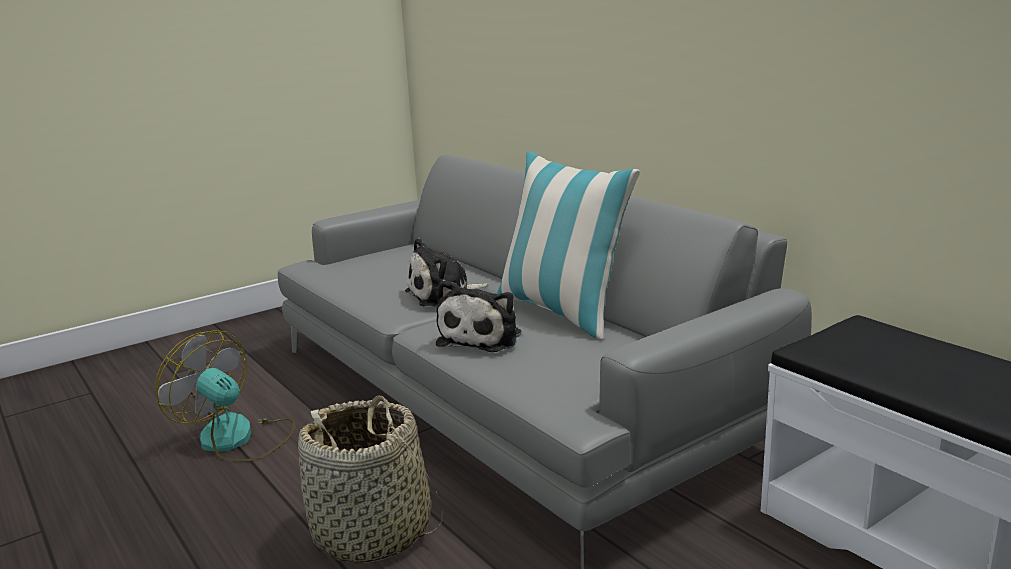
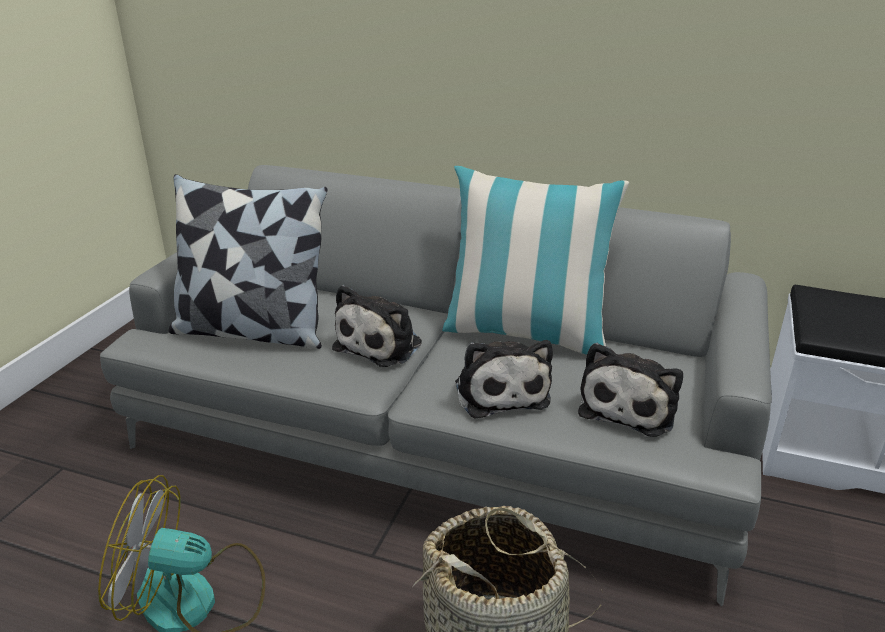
camera: 35 degrees left, 10 degrees up
none -> pillow [169,174,328,349]
none -> plush toy [578,343,683,437]

